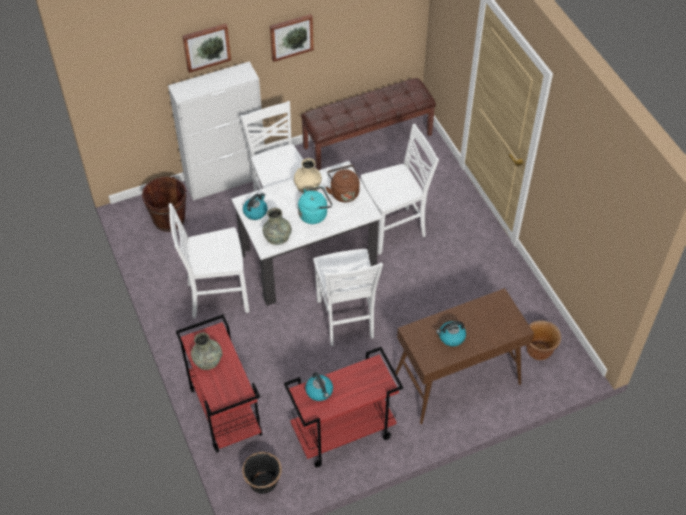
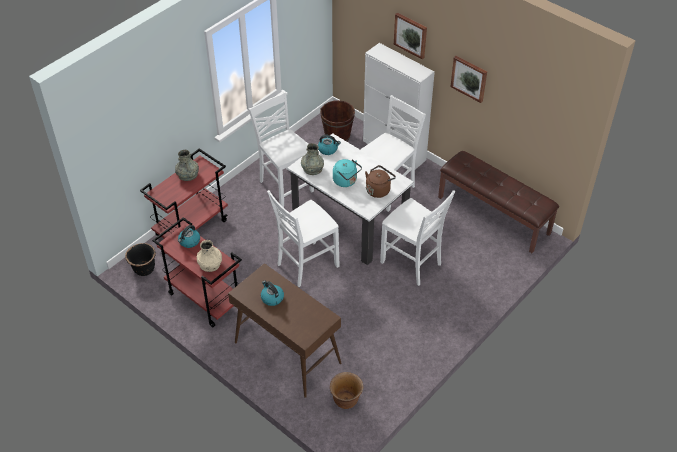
camera: 65 degrees right, 5 degrees down
beige vase [294,158,322,193] -> beige vase moved to [197,240,222,272]

